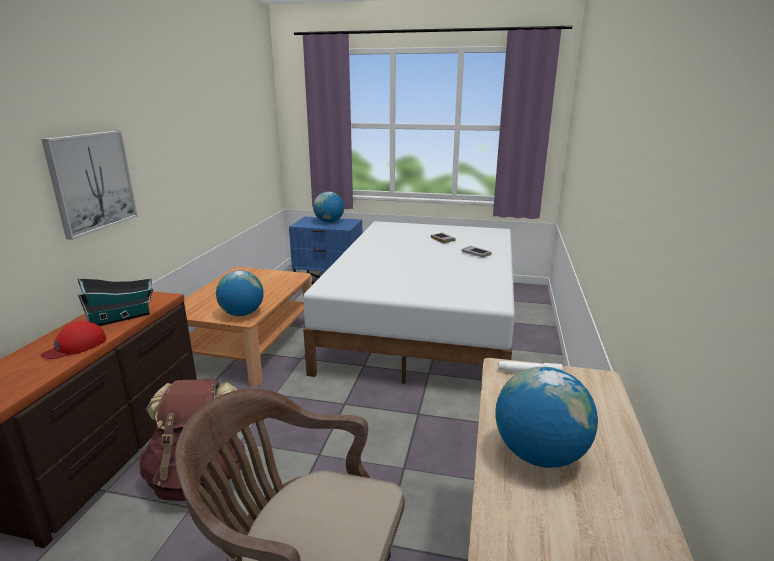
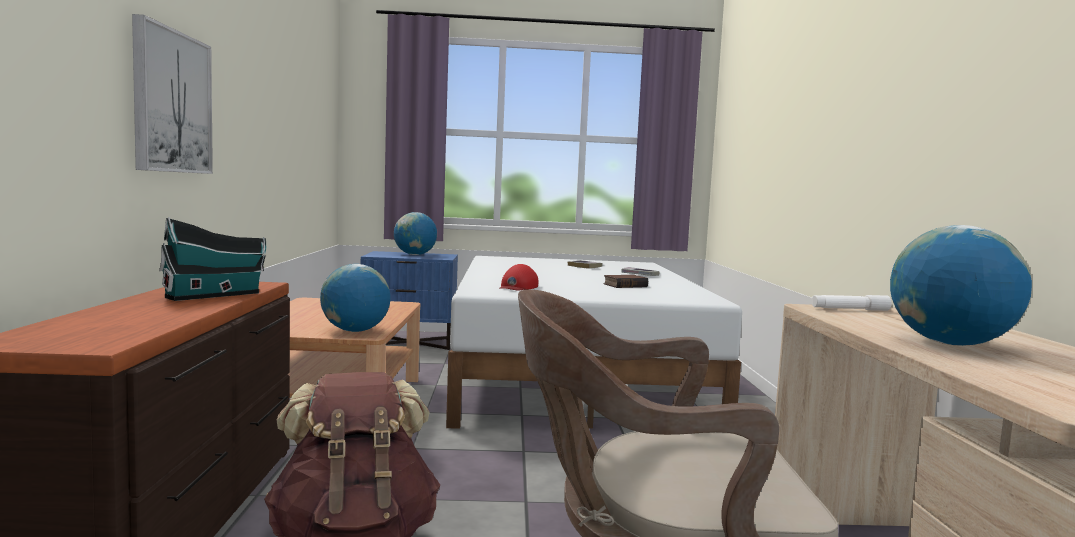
camera: 15 degrees left, 15 degrees down
red cap [40,321,106,359] -> red cap moved to [499,264,538,290]
none -> book [604,275,648,288]

